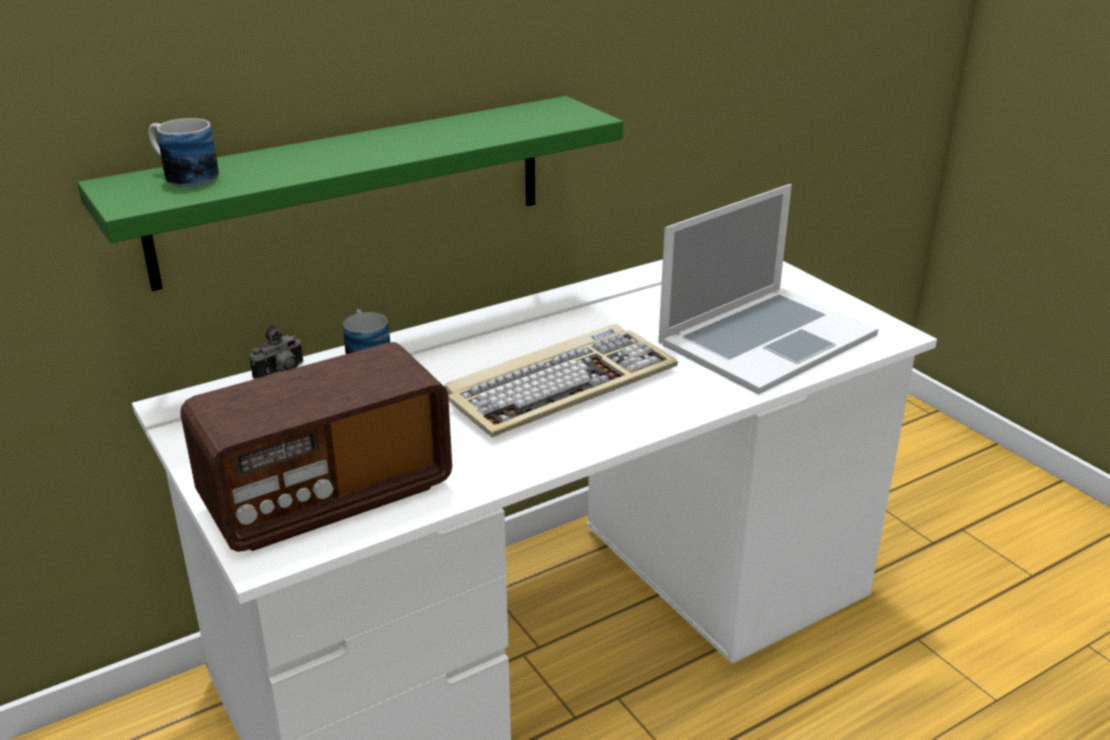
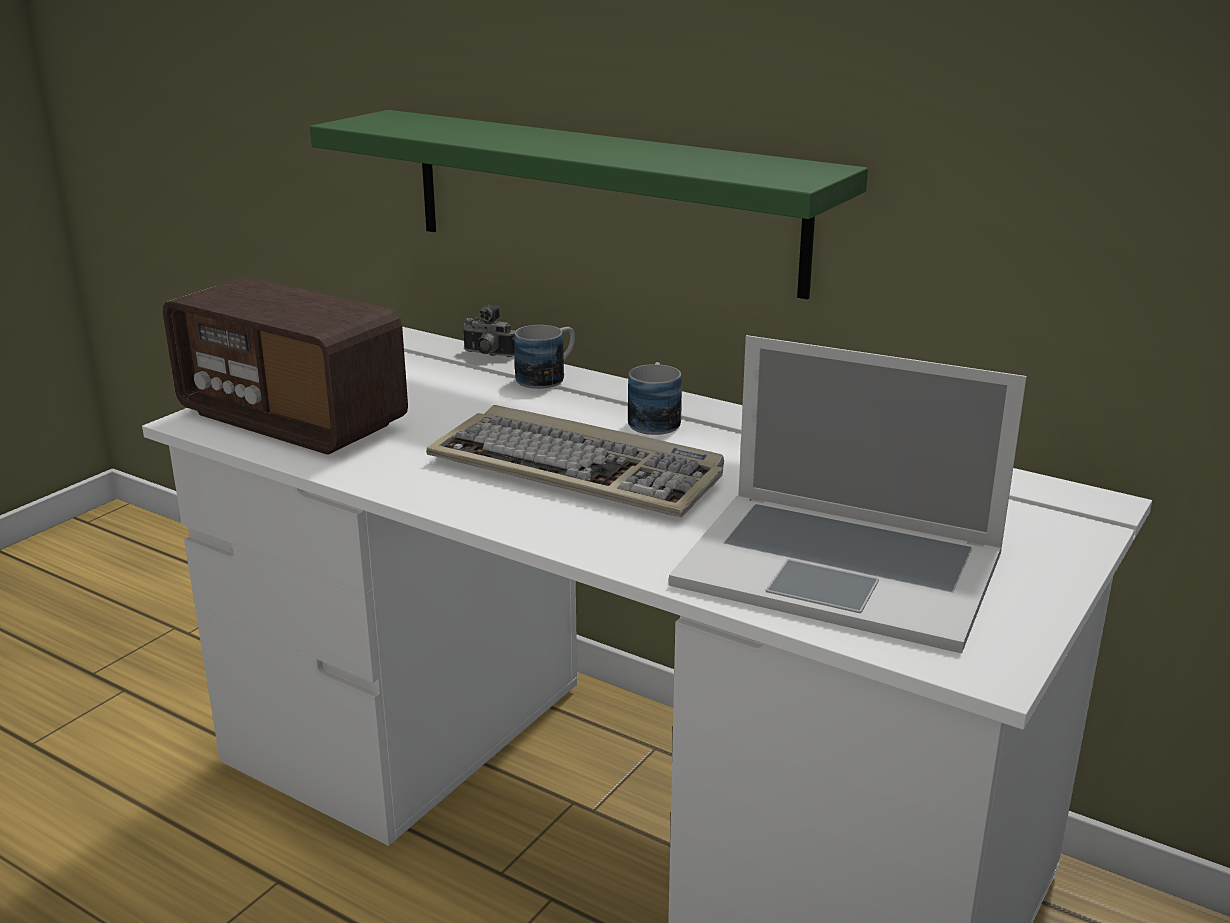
camera: 65 degrees right, 5 degrees down
mug [148,118,219,187] -> mug moved to [628,362,682,435]

